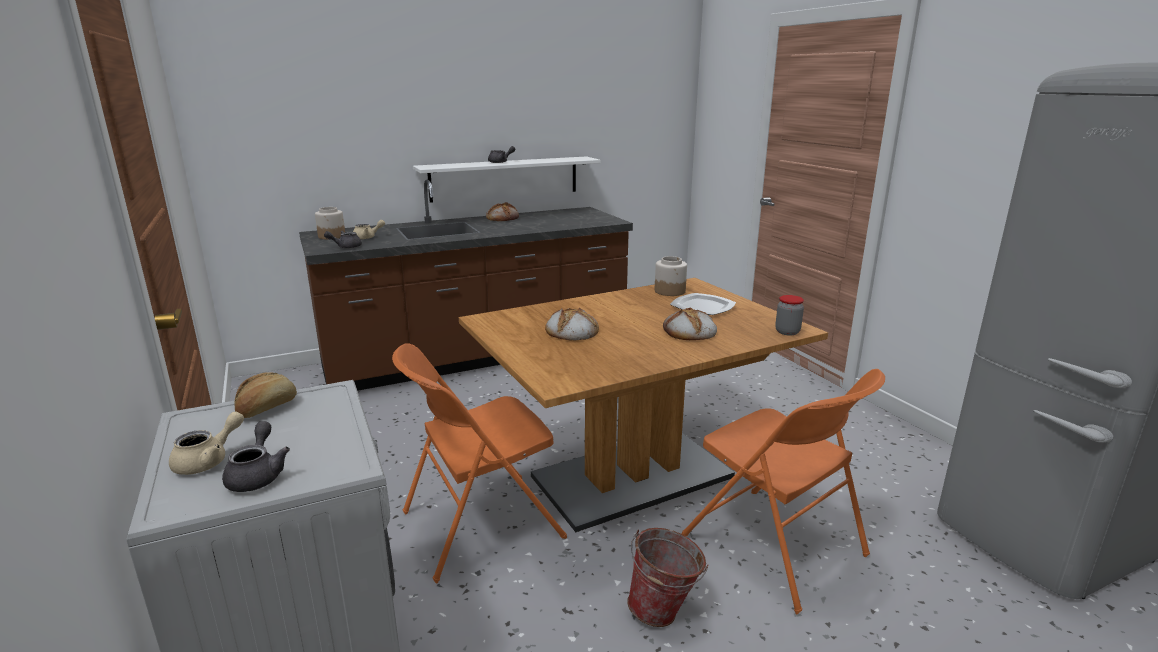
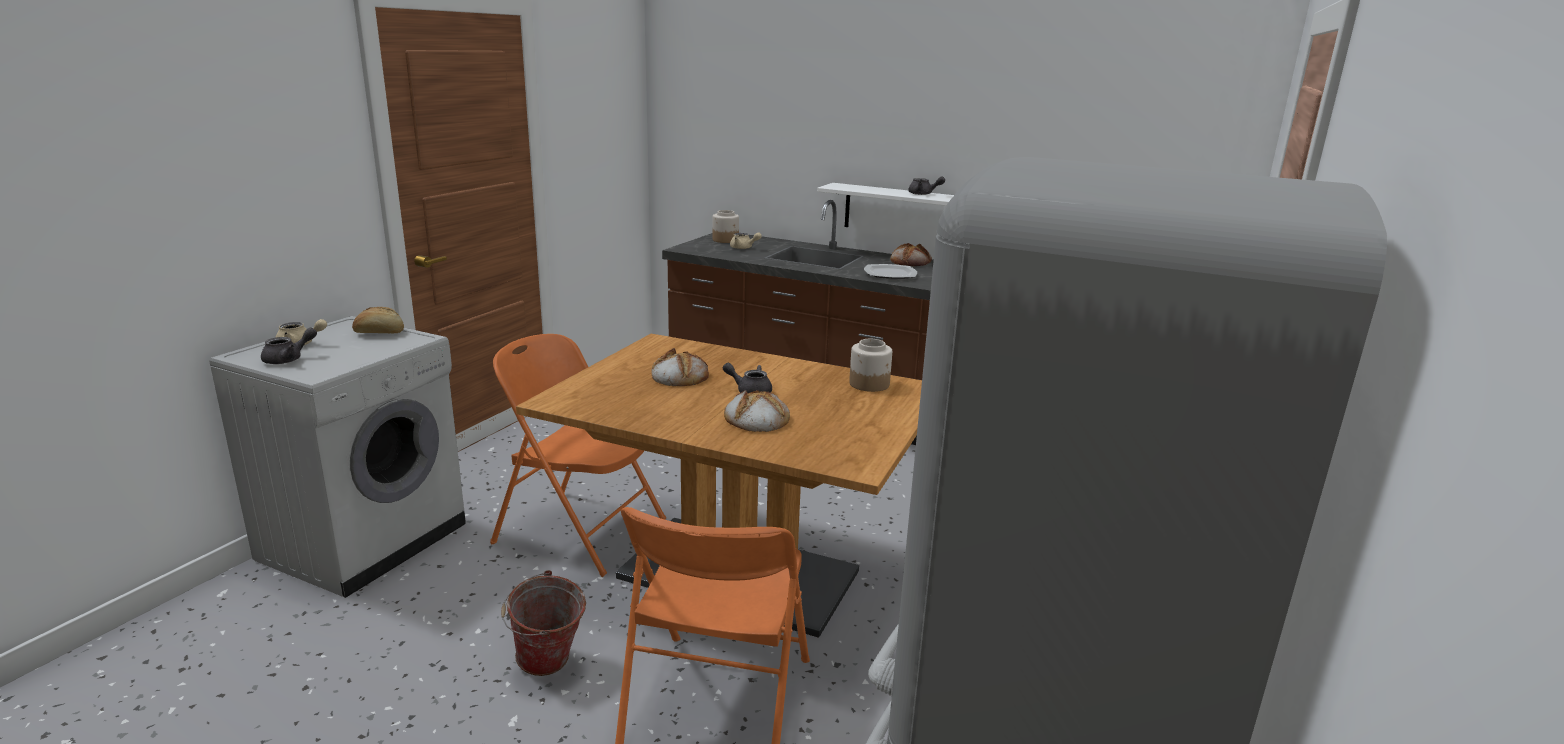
camera: 50 degrees right, 0 degrees up
grey teapot [324,231,362,249] -> grey teapot moved to [723,363,772,393]
plate [670,293,736,315] -> plate moved to [864,264,917,279]
jar [775,295,804,336] -> none

